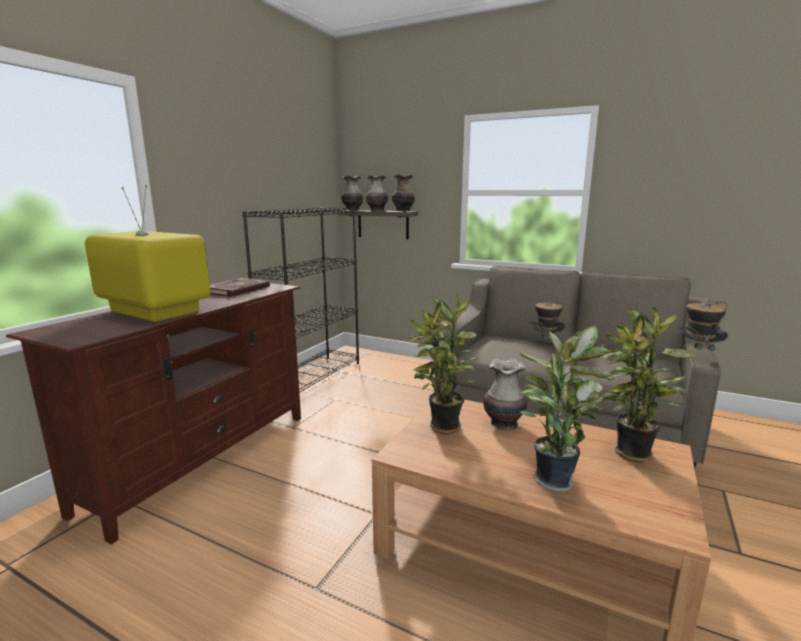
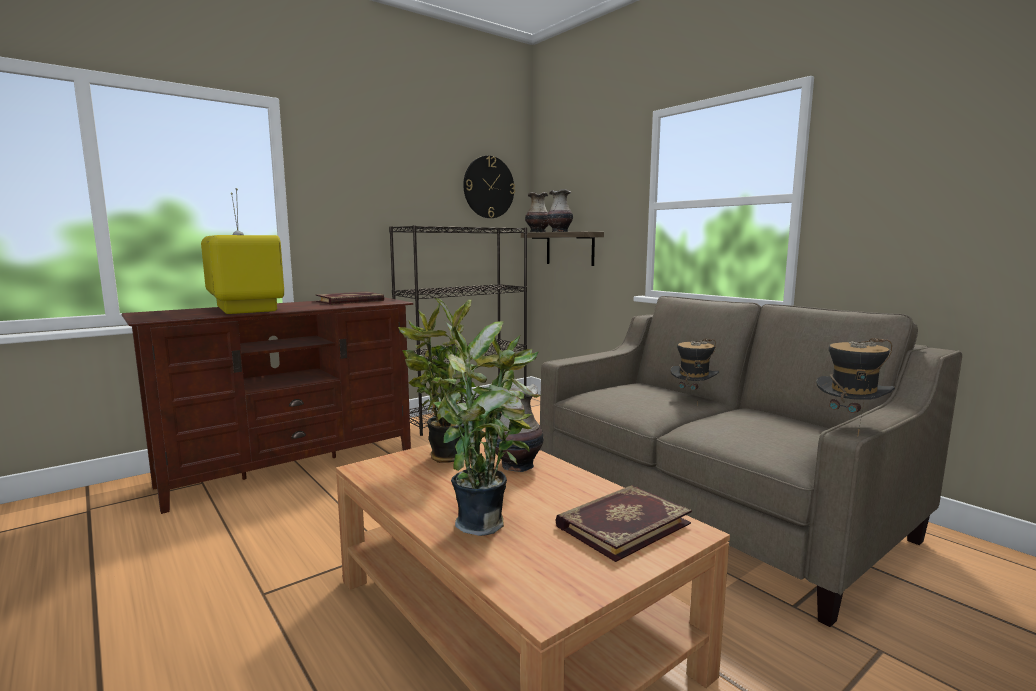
camera: 25 degrees right, 5 degrees down
vase [392,174,415,211] -> none
potted plant [599,306,696,463] -> book [555,485,692,562]
none -> wall clock [463,156,515,218]

